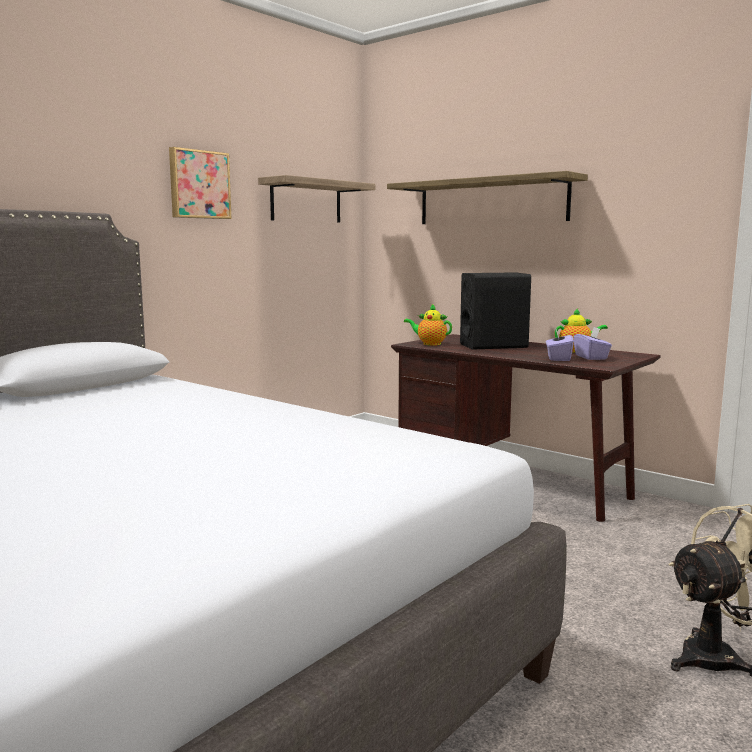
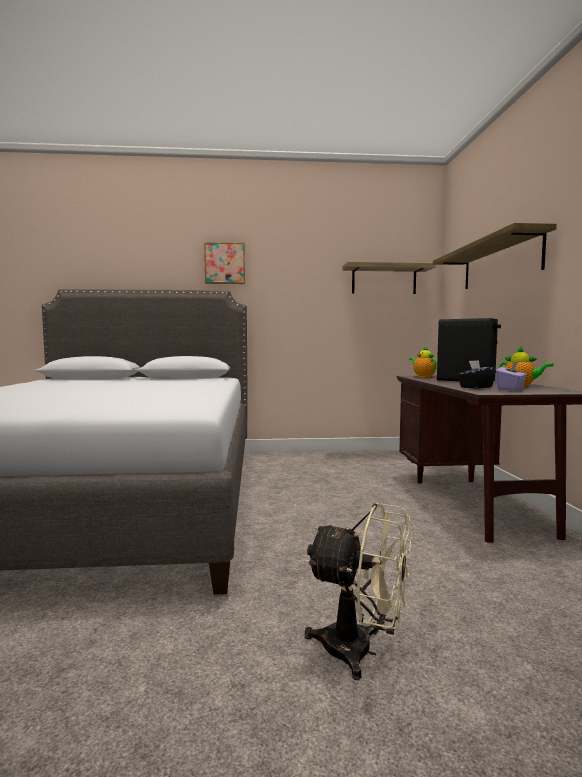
camera: 45 degrees right, 5 degrees down
picture [169,147,232,219] -> picture moved to [204,242,245,284]
purple tissue box [546,329,574,361] -> black tissue box [457,360,496,389]

